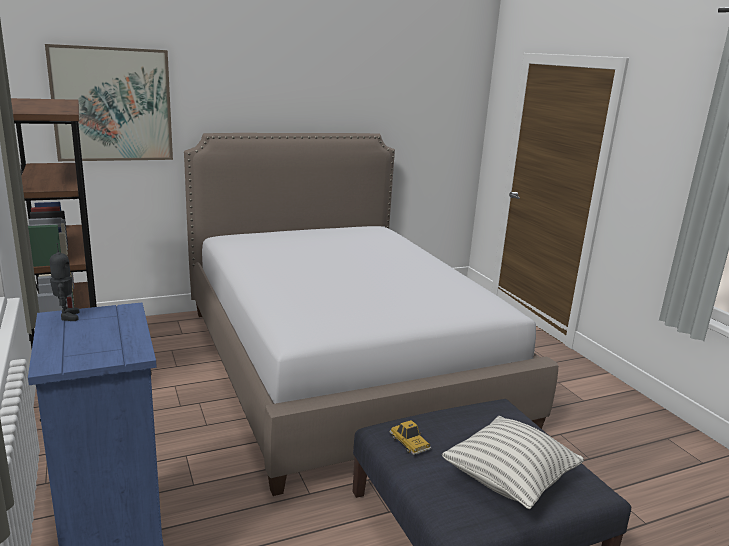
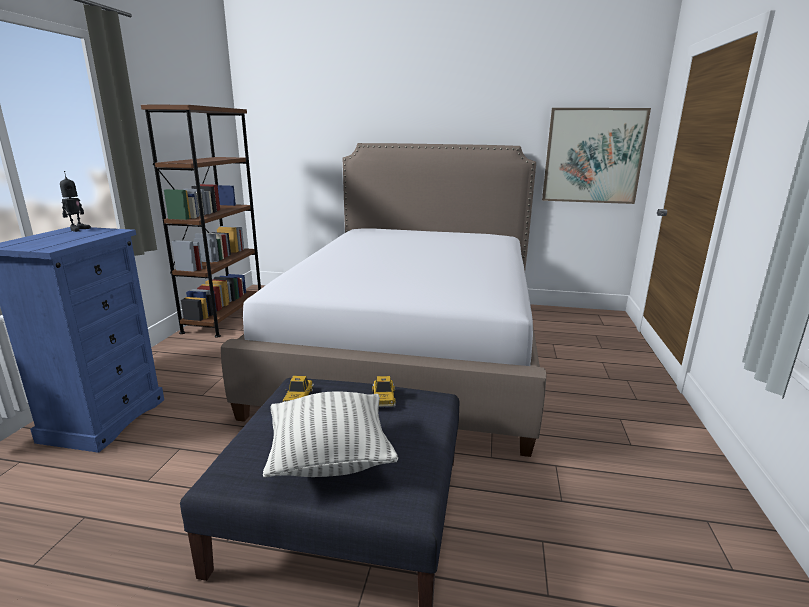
camera: 35 degrees right, 0 degrees up
picture [45,44,173,161] -> picture moved to [542,108,651,204]
none -> toy car [372,376,396,407]

